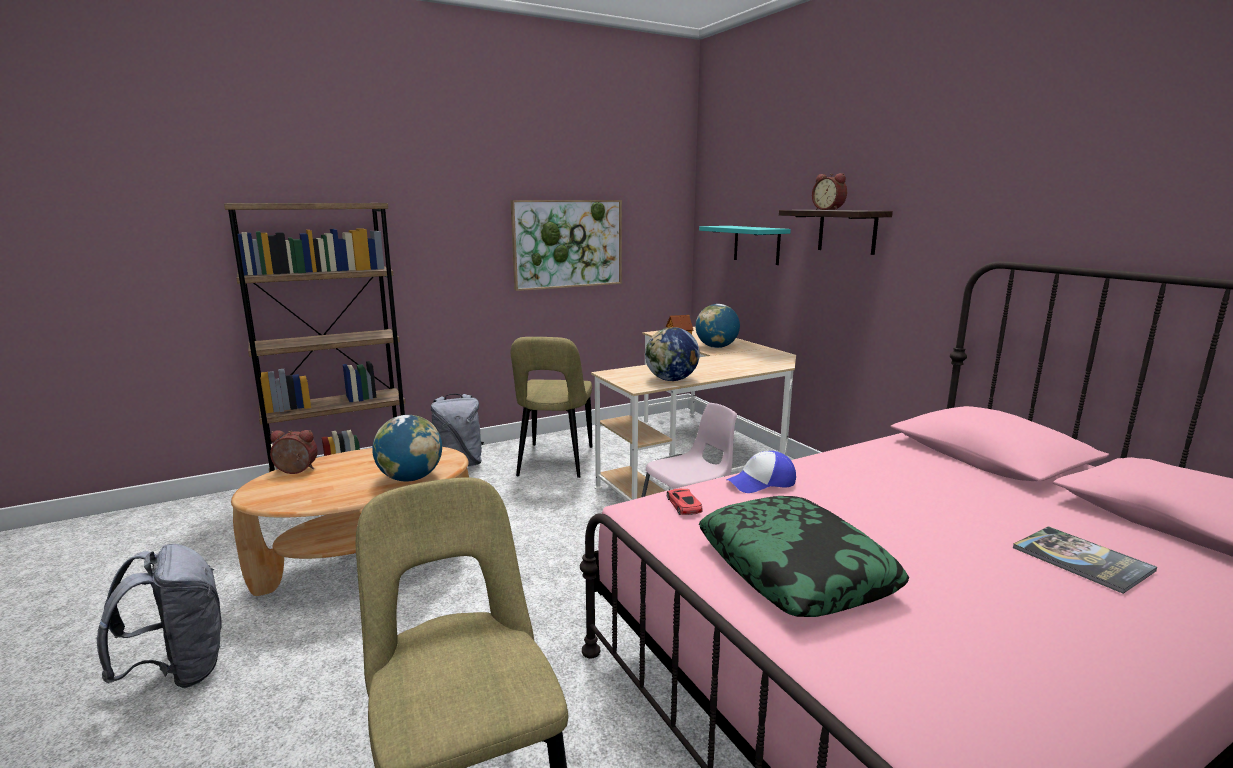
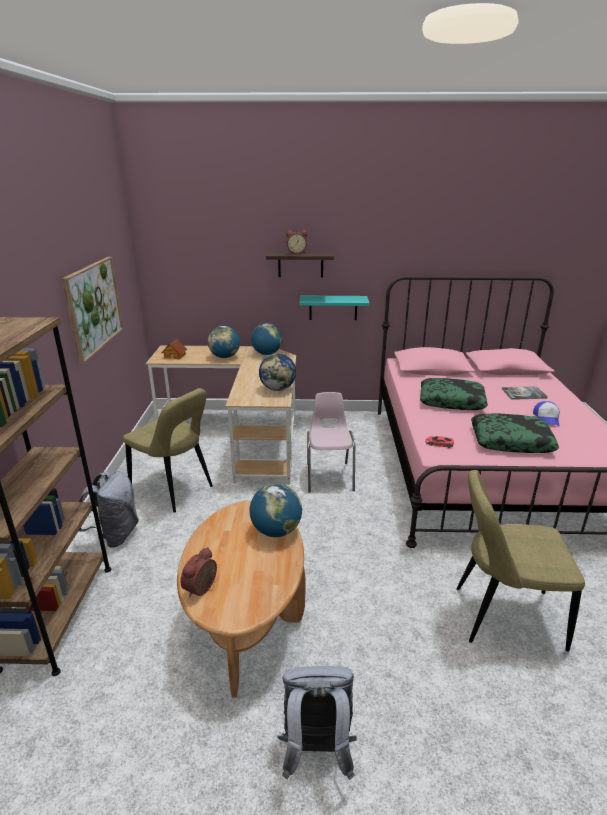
camera: 60 degrees left, 10 degrees up
turquoise shelf [699,226,791,265] -> turquoise shelf moved to [299,296,369,320]
cap [727,451,796,493] -> cap moved to [533,401,560,426]
none -> globe [251,323,283,355]
none -> pillow [420,378,488,410]

